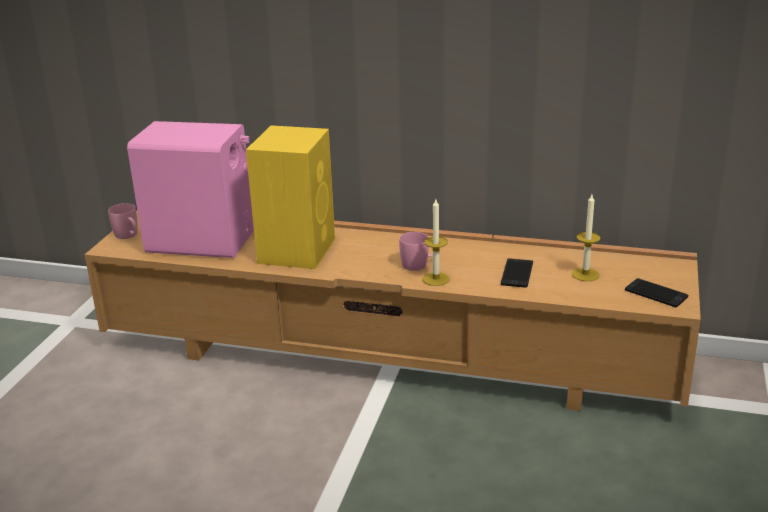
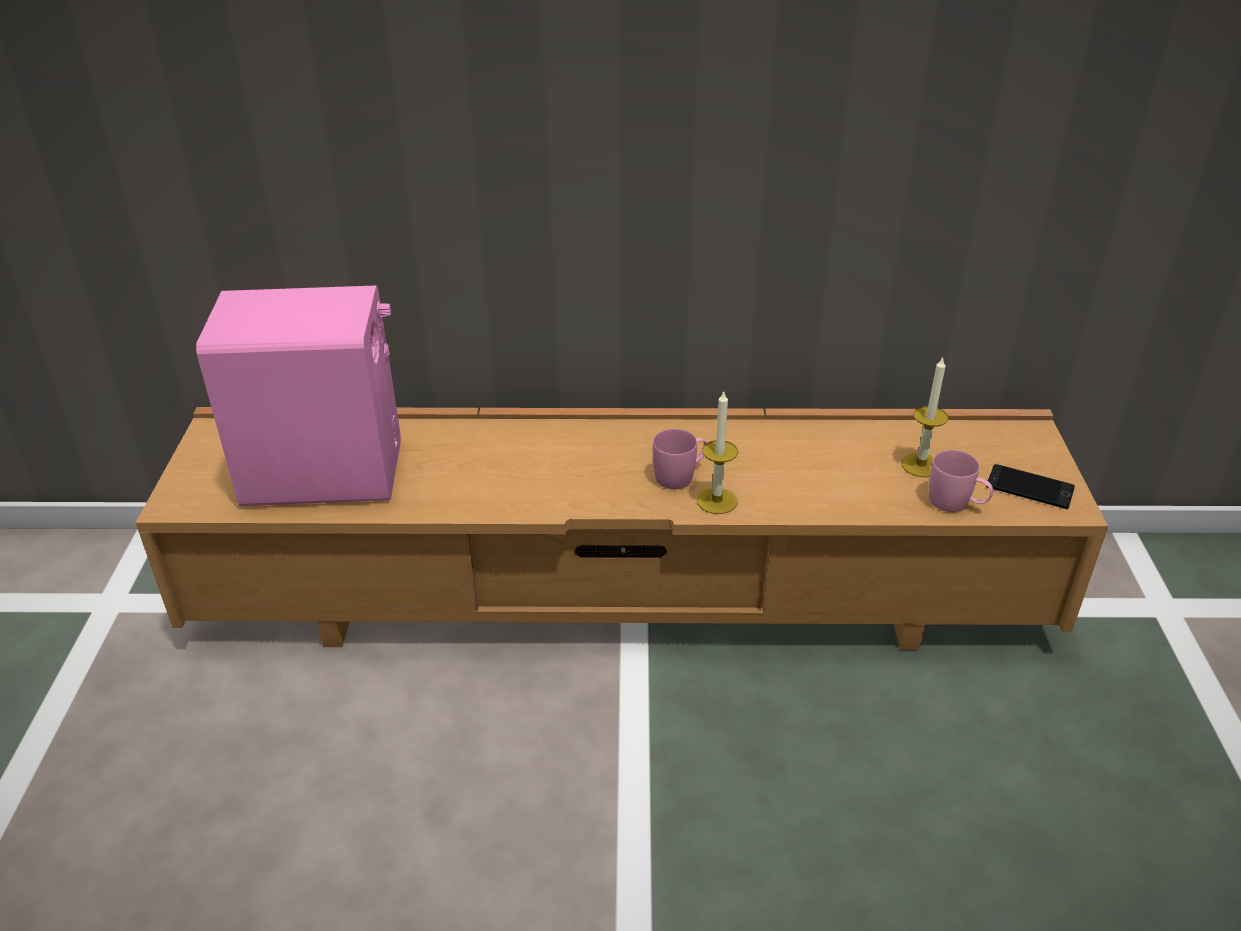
camera: 15 degrees left, 10 degrees up
pink mug [108,203,138,239] -> pink mug moved to [929,450,993,512]
yellow speaker [246,125,335,269] -> none
phone [501,259,533,288] -> none

